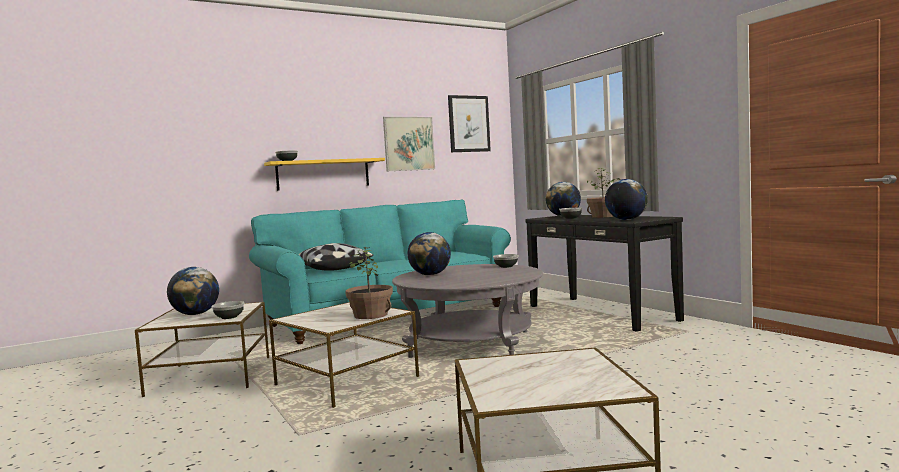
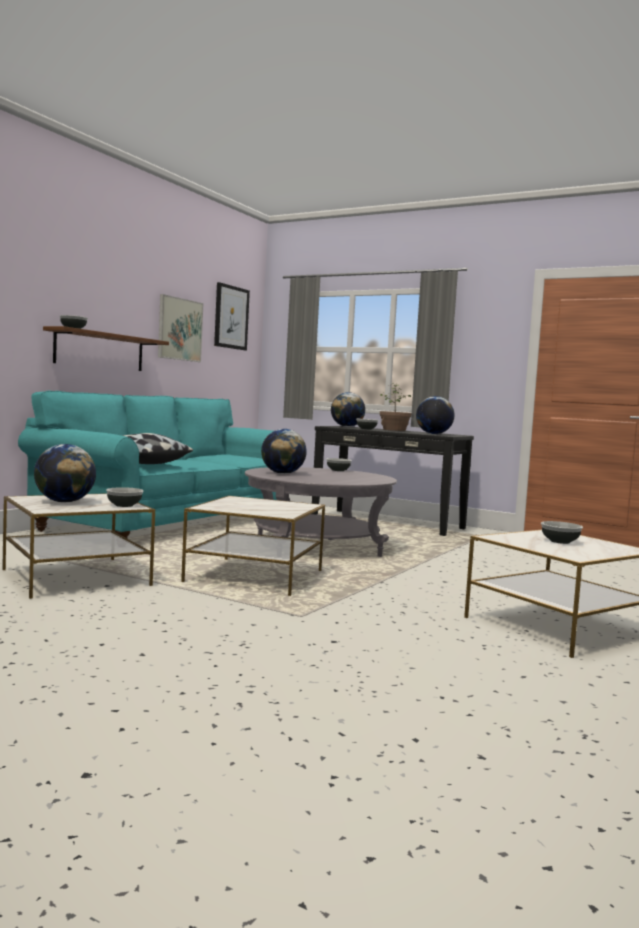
camera: 30 degrees left, 0 degrees up
yellow shelf [264,158,385,191] -> brown shelf [43,326,169,371]
potted plant [345,246,393,319] -> none
none -> bowl [541,521,583,544]

